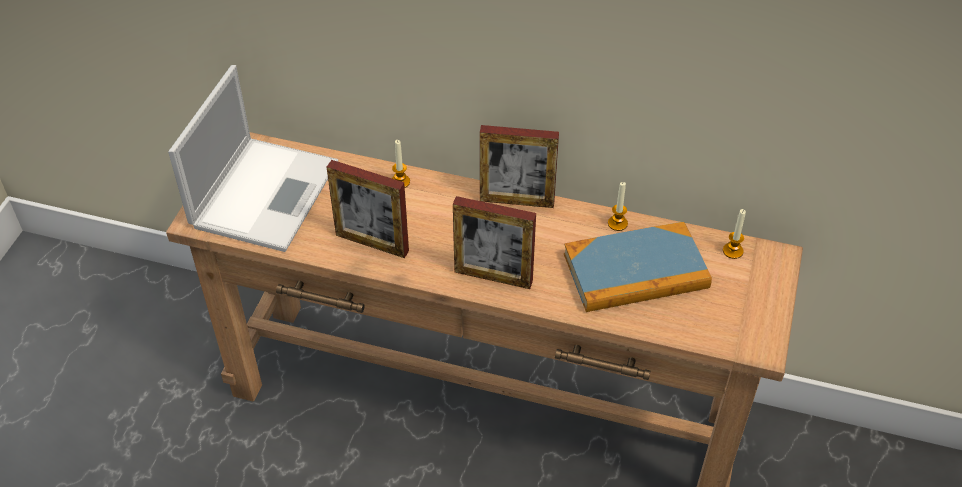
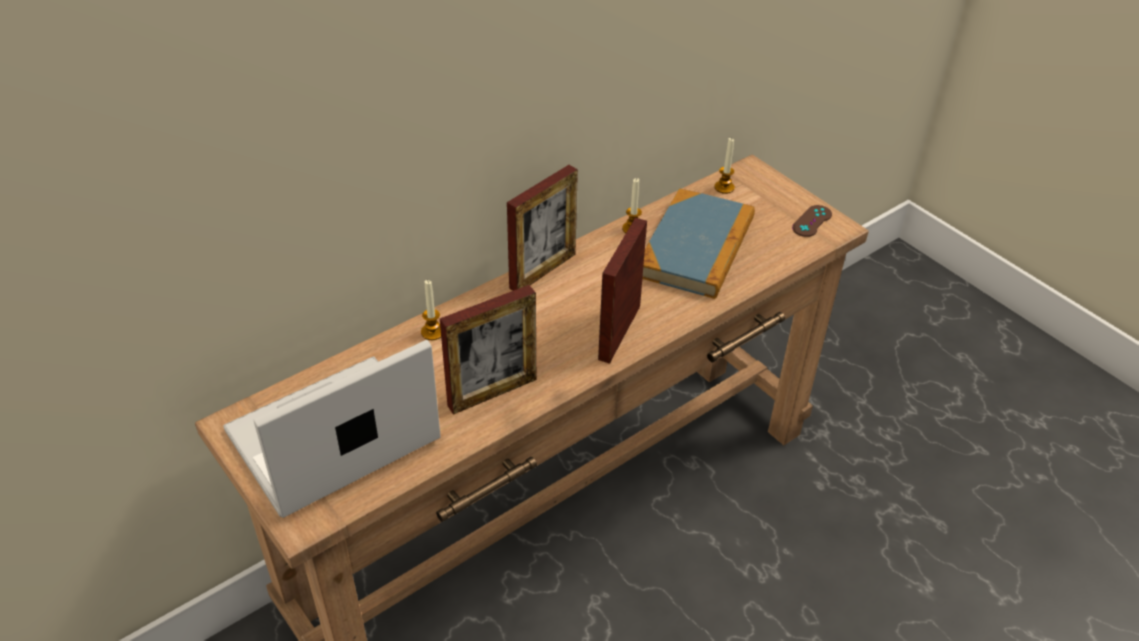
camera: 55 degrees left, 5 degrees down
laptop [168,65,338,252] -> laptop turned 90 degrees counterclockwise [223,340,441,518]
picture frame [453,196,536,289] -> picture frame turned 150 degrees clockwise [598,218,647,364]
none -> brown game controller [792,205,832,237]

